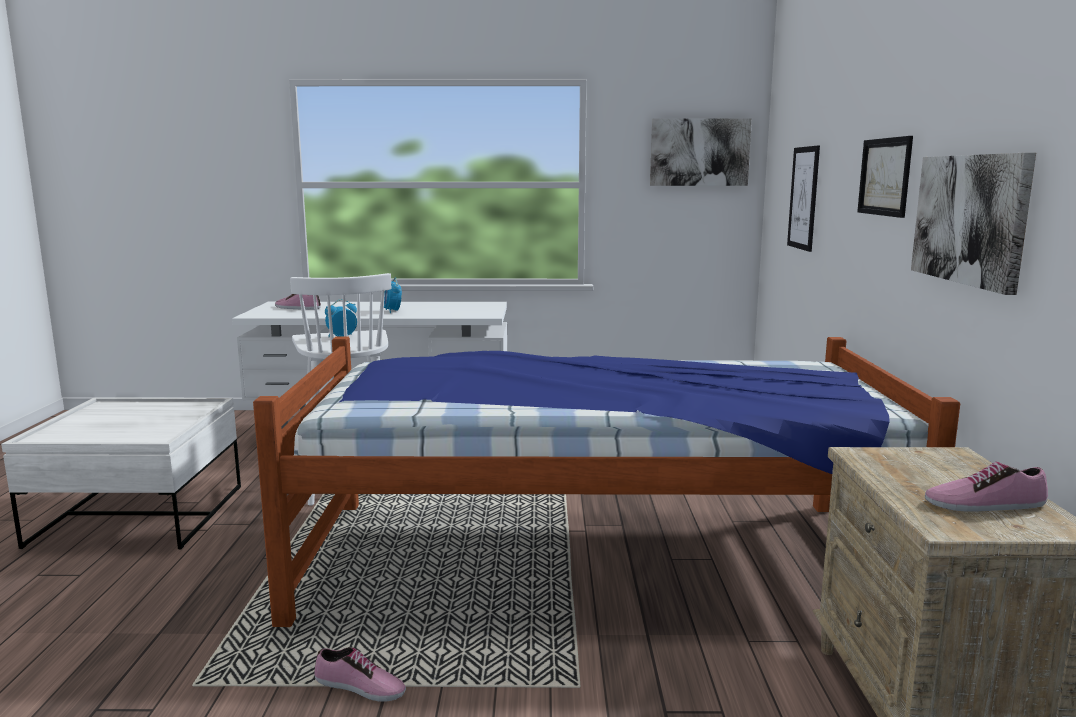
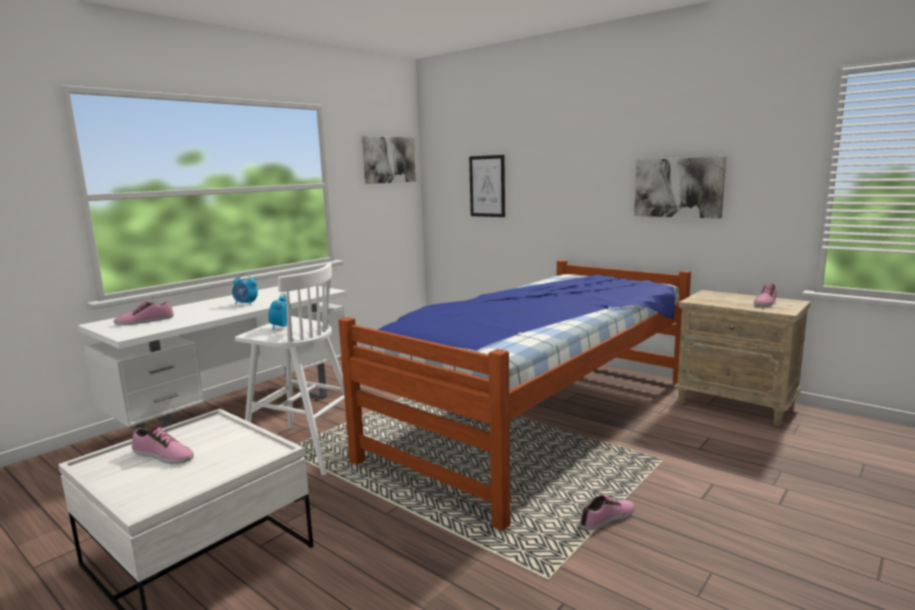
camera: 50 degrees left, 0 degrees up
picture [857,136,913,218] -> none
none -> shoe [132,427,194,464]

